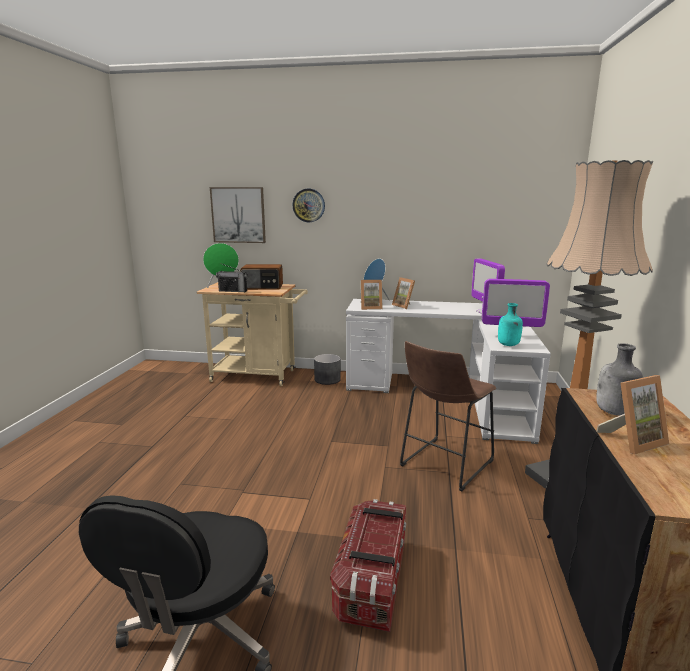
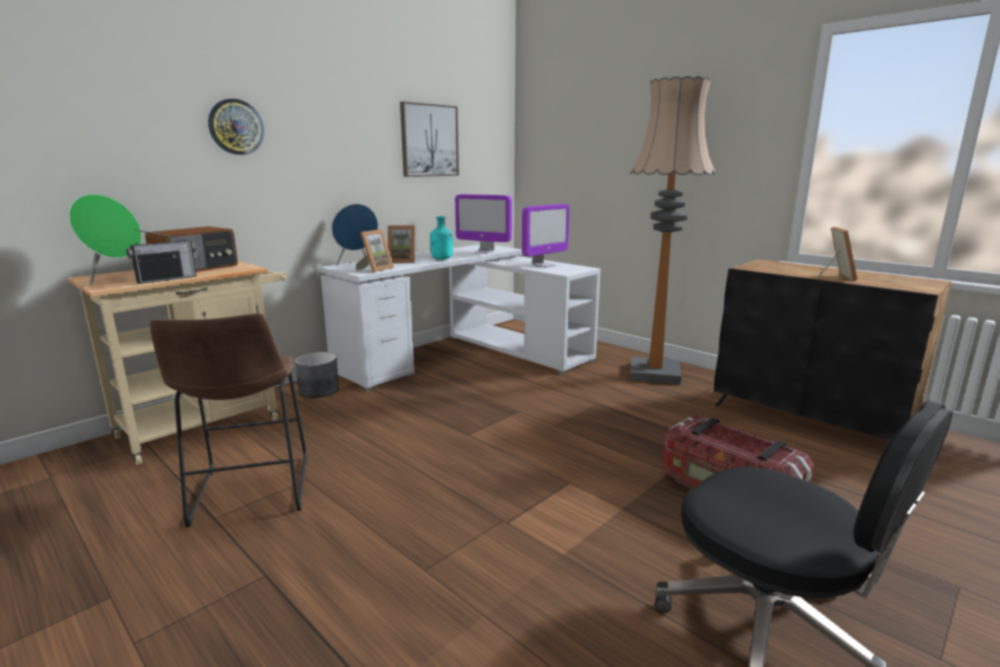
camera: 55 degrees left, 0 degrees up
picture [210,187,266,243] -> picture moved to [400,101,459,177]
brown stool [400,341,496,492] -> brown stool moved to [150,313,307,527]
turquoise bottle [498,303,523,346] -> turquoise bottle moved to [430,216,453,260]
grey bottle [596,343,643,416] -> none

